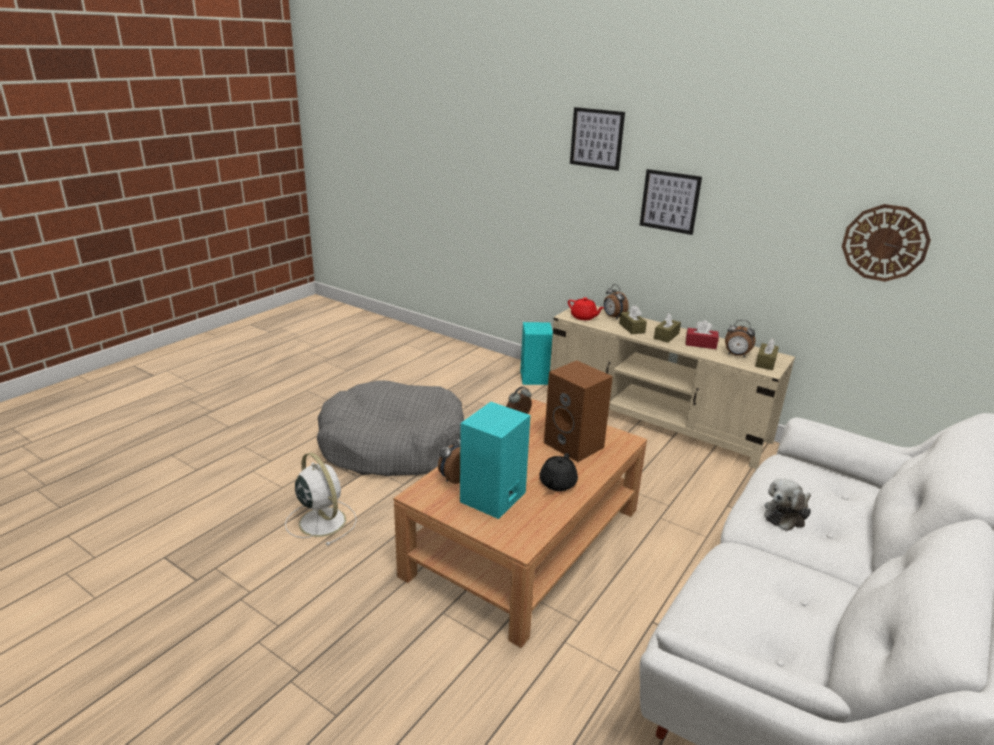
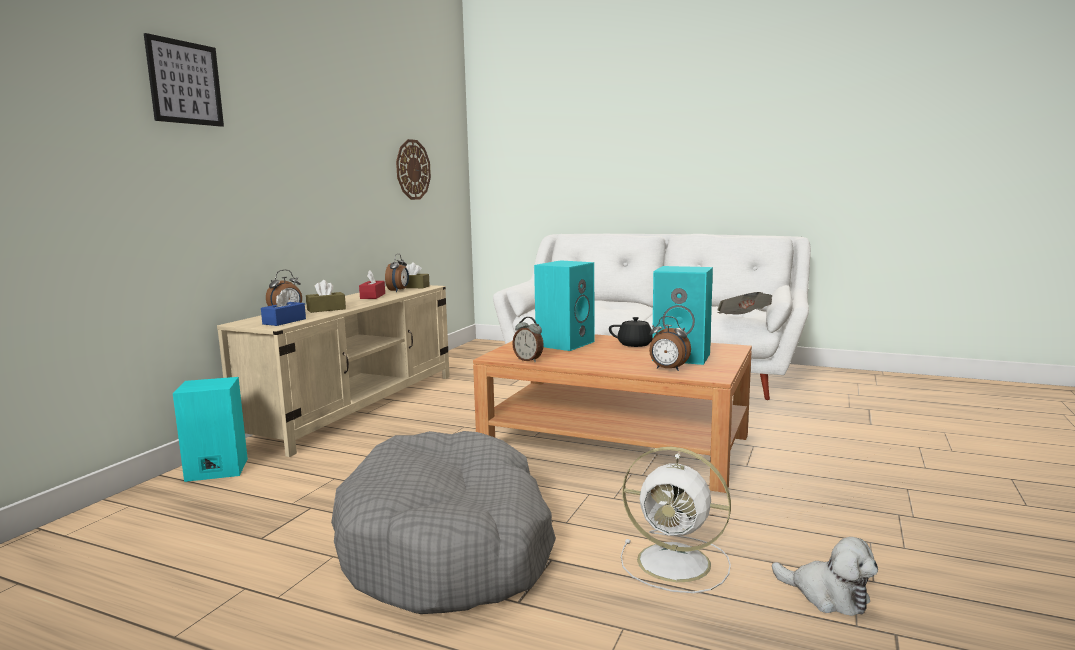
camera: 100 degrees left, 15 degrees down
white fan [285,452,357,546] -> white fan turned 105 degrees counterclockwise [621,447,731,593]
brown speaker [544,360,613,462] -> turquoise speaker [534,260,595,351]
red teapot [568,298,604,320] -> blue tissue box [261,289,306,326]
picture [640,169,702,235] -> none
brown tissue box [654,313,681,343] -> none
plush toy [764,479,811,531] -> plush toy moved to [772,537,878,616]
none -> newspaper [718,292,772,315]

